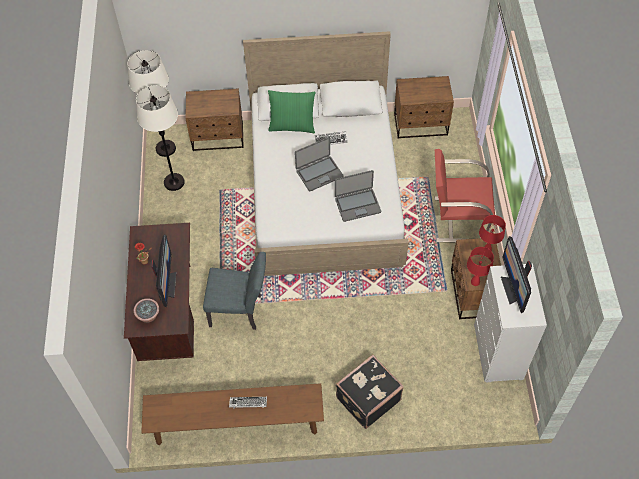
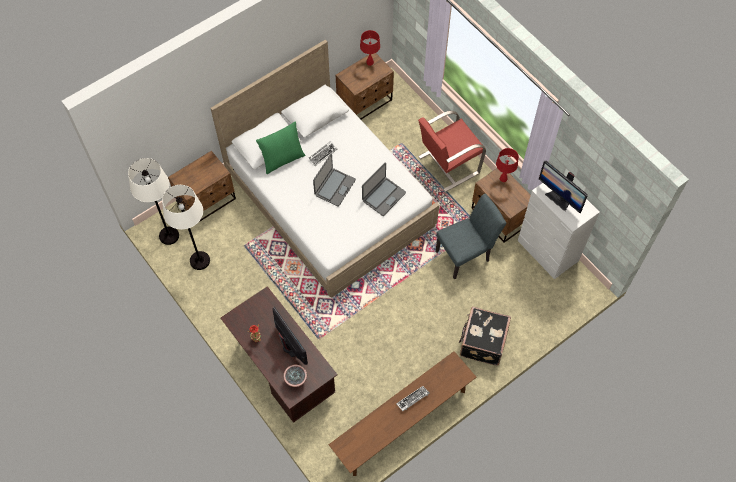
camera: 35 degrees left, 5 degrees up
grey chair [203,252,266,330] -> grey chair moved to [435,193,506,280]
red table lamp [467,247,494,286] -> red table lamp moved to [360,30,380,66]

